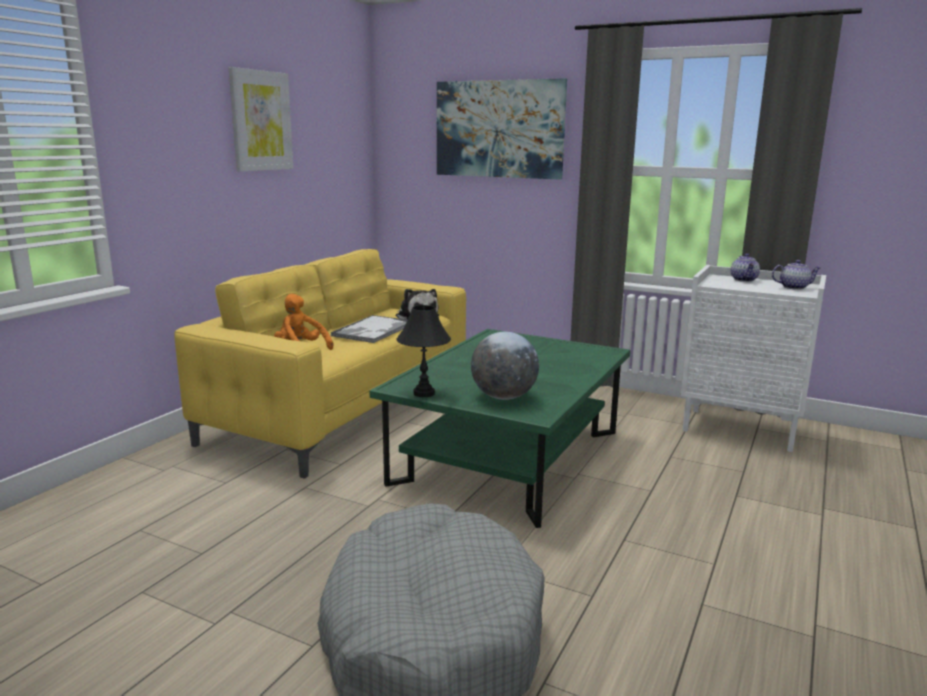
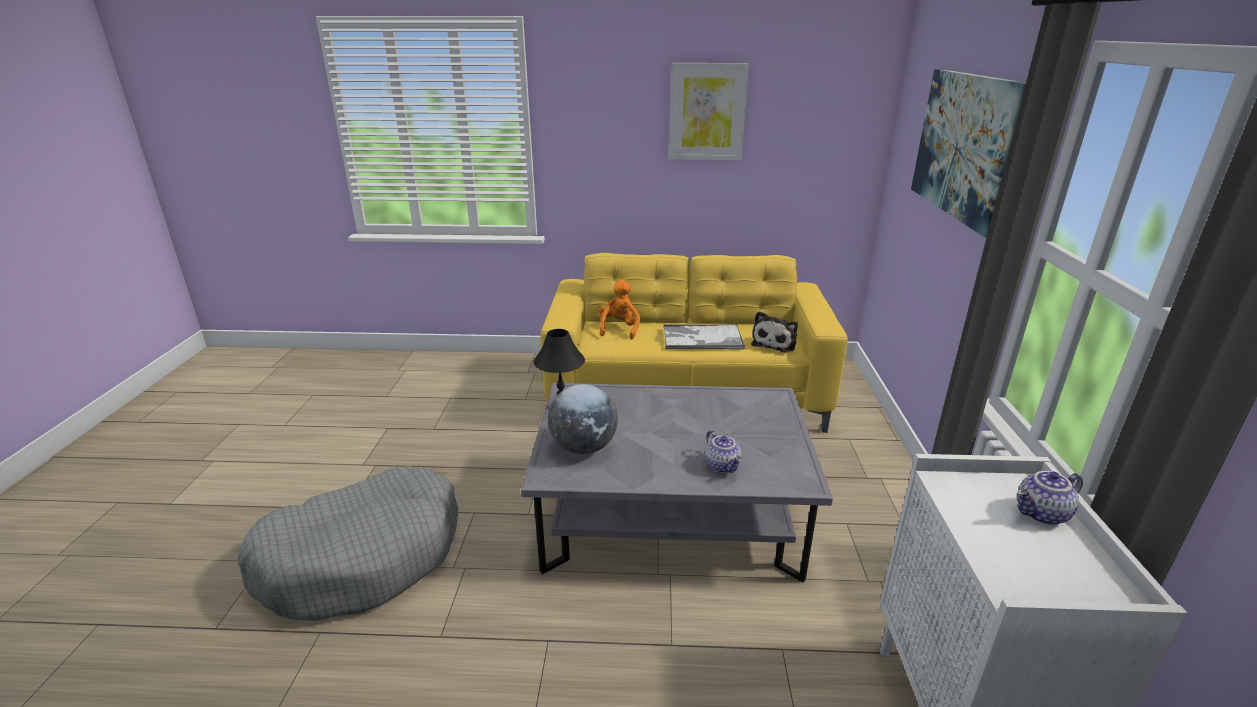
camera: 65 degrees right, 10 degrees up
green coffee table [369,329,630,528] -> grey coffee table [521,383,833,583]
teapot [772,260,820,290] -> teapot moved to [705,430,742,473]

